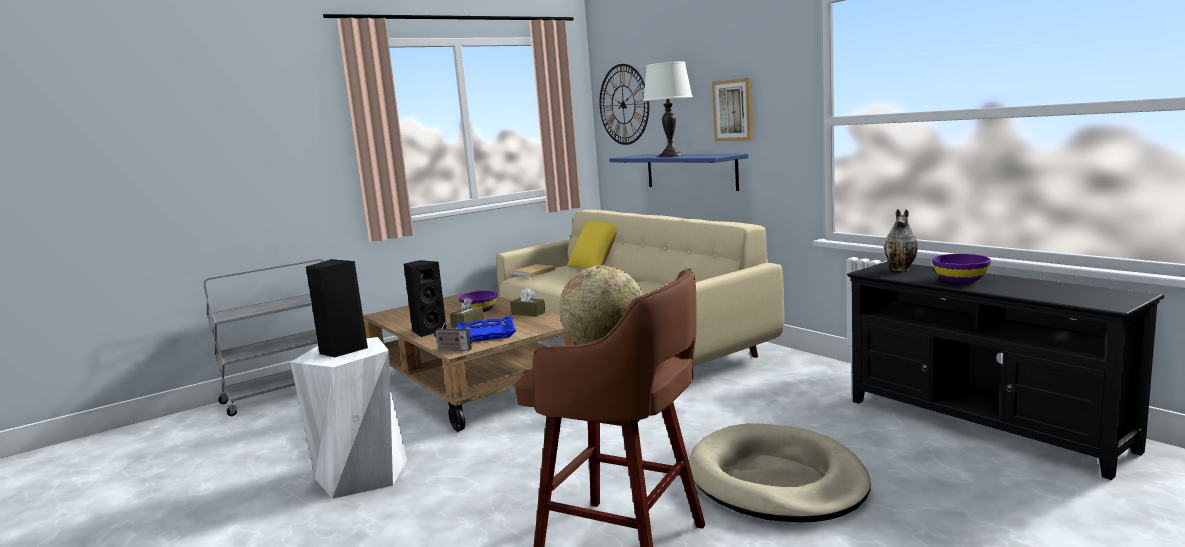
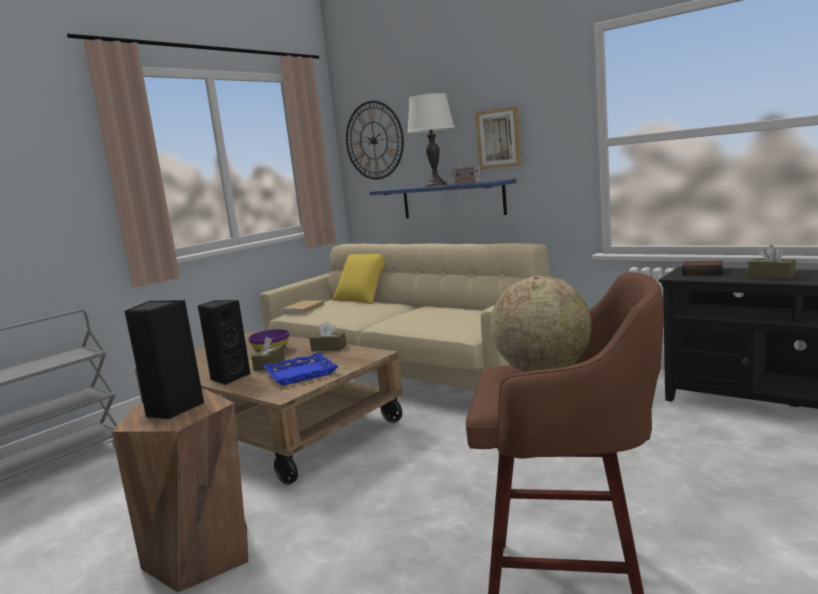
camera: 15 degrees left, 0 degrees up
white stool [290,337,407,499] -> brown stool [112,389,248,593]
radio [434,319,472,351] -> radio moved to [451,159,482,185]
beige dog bed [689,423,871,523] -> none
vase [884,209,917,271] -> book [682,260,723,275]
purple bowl [932,254,991,283] -> brown tissue box [748,245,796,279]

